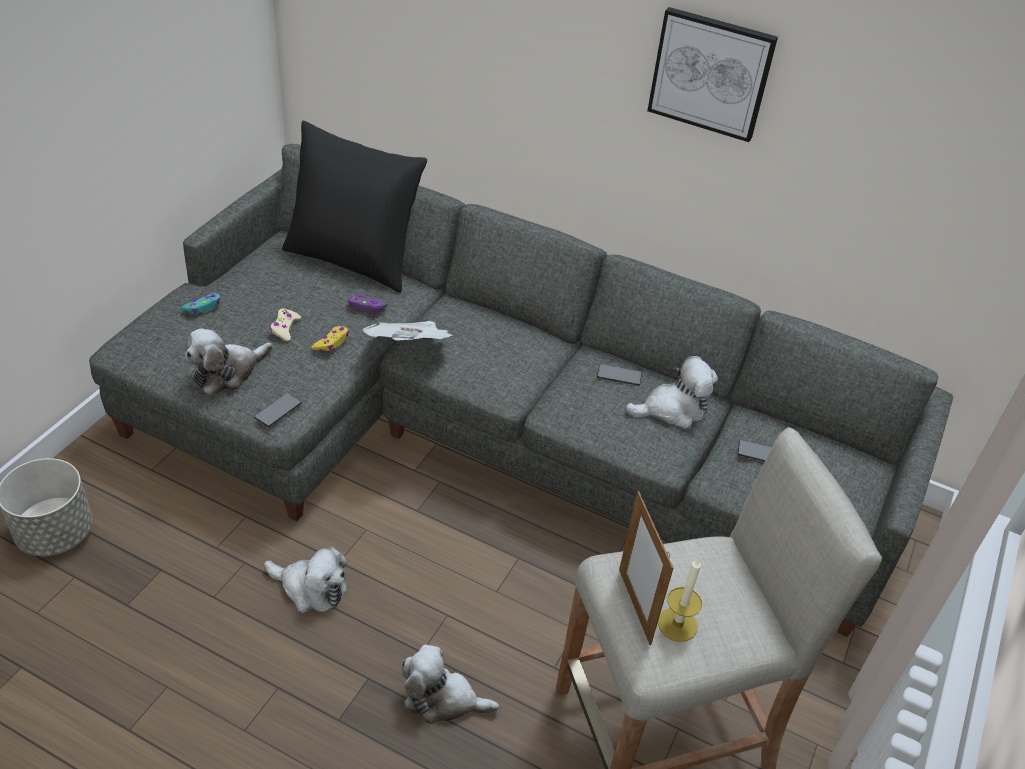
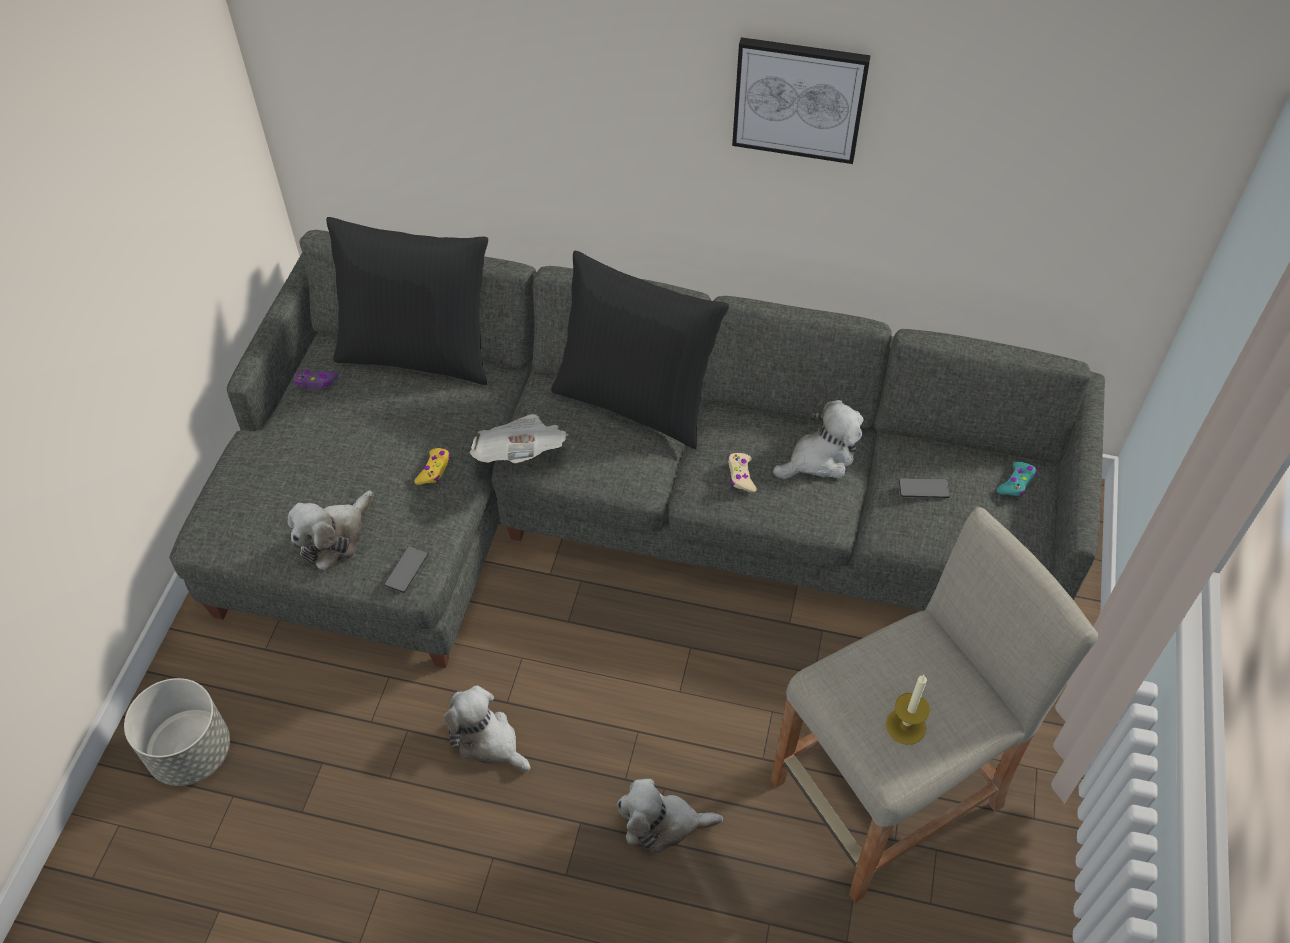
camera: 10 degrees left, 10 degrees up
turquoise game controller [181,293,221,314] -> turquoise game controller moved to [997,462,1037,496]
plush toy [264,547,348,613] -> plush toy turned 150 degrees counterclockwise [444,686,531,773]
beige game controller [270,308,301,341] -> beige game controller moved to [728,453,757,493]
purple game controller [348,294,387,313] -> purple game controller moved to [294,370,338,389]
phone [597,364,642,385] -> none
picture frame [619,491,674,645] -> none
none -> black pillow [551,251,729,449]

